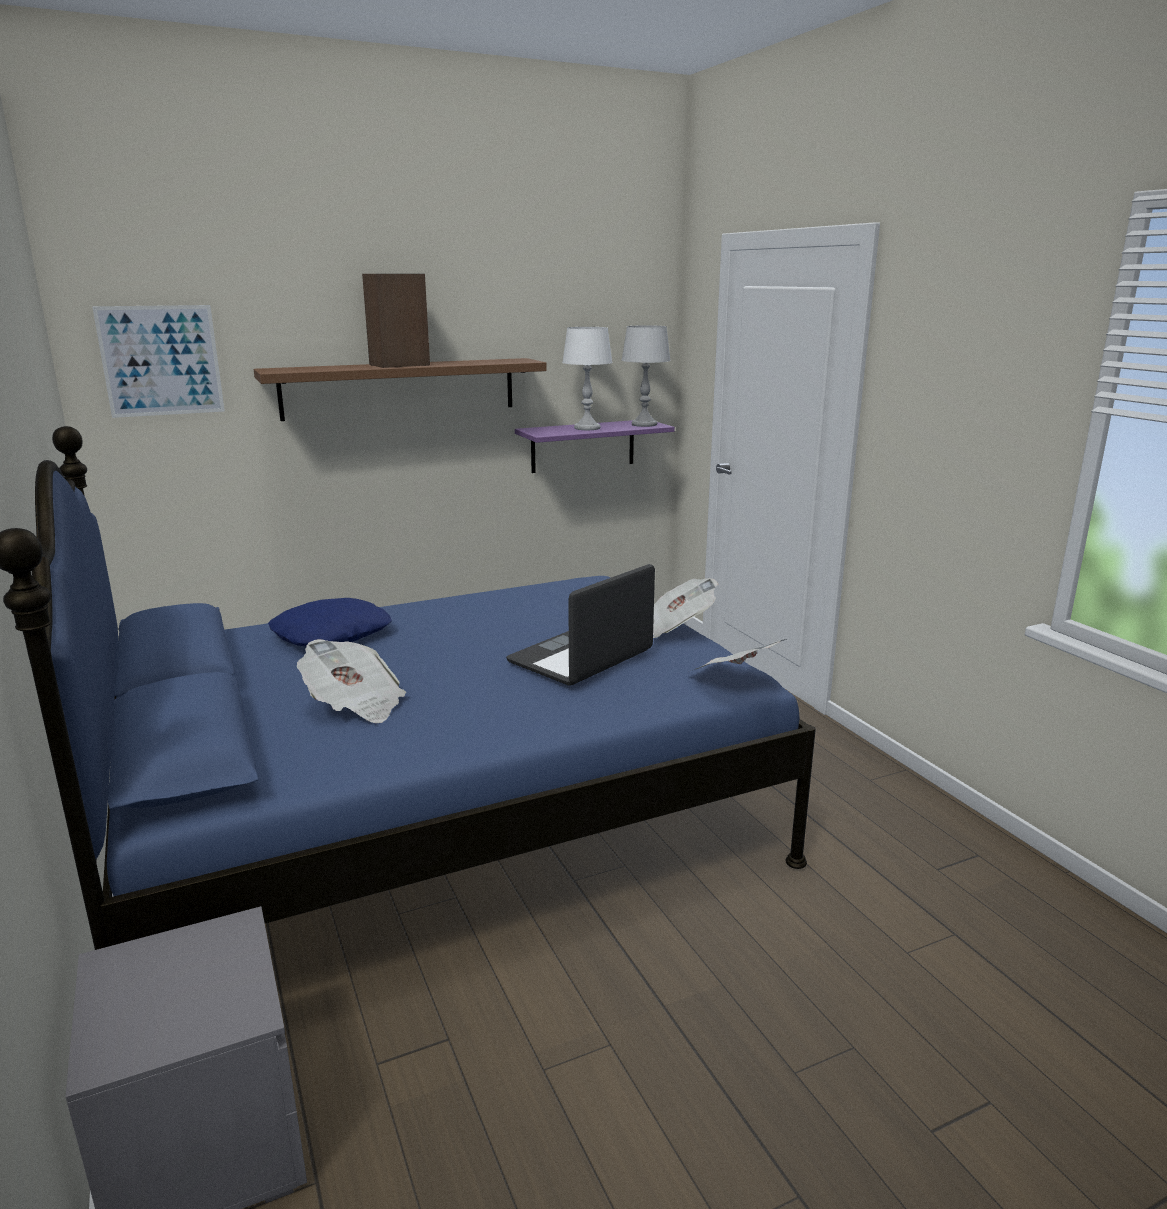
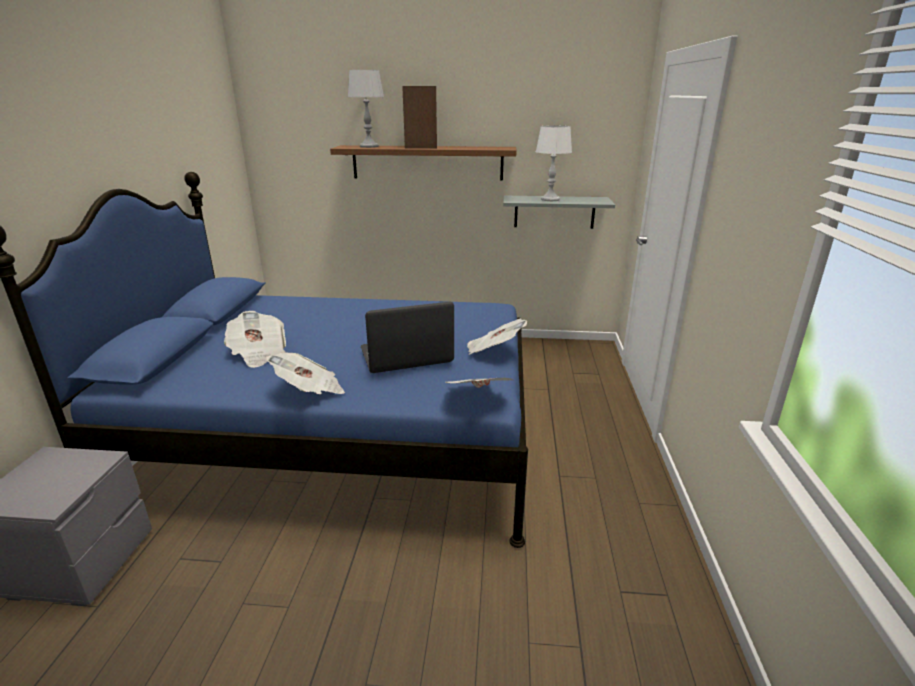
camera: 30 degrees right, 5 degrees up
picture [92,305,225,418] -> none
blue pillow [268,598,392,647] -> none
purple shelf [515,420,675,473] -> grey shelf [503,196,615,229]
grey table lamp [621,325,671,427] -> grey table lamp moved to [348,70,384,148]
none -> newspaper [266,353,345,394]

